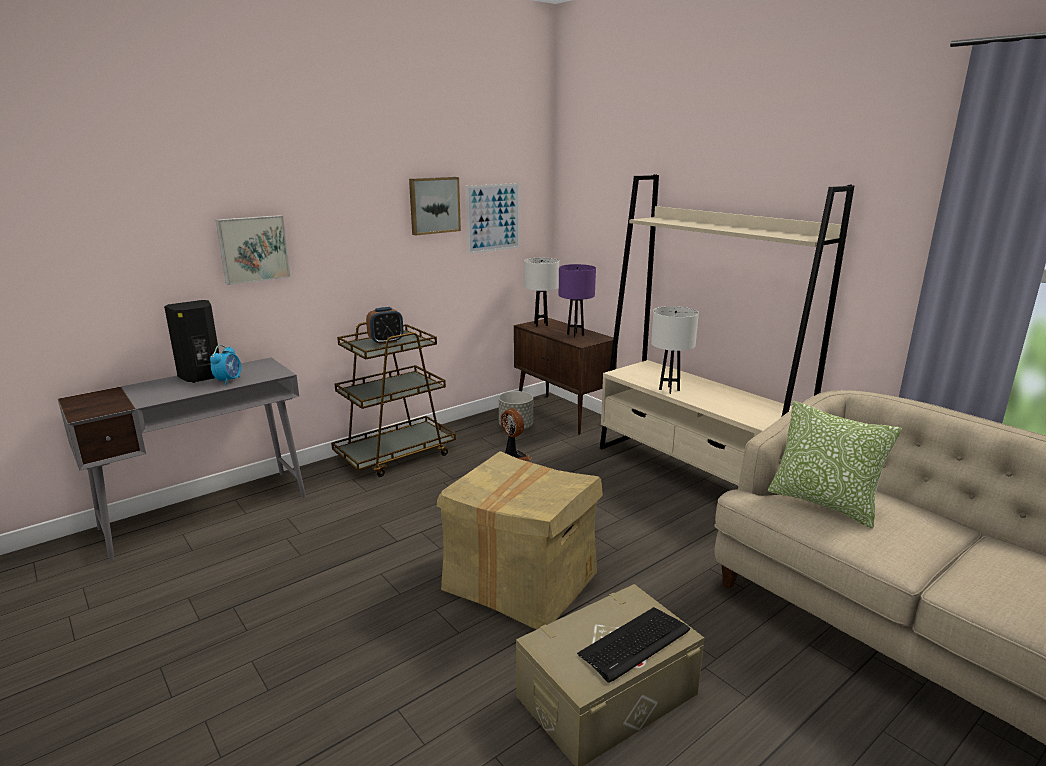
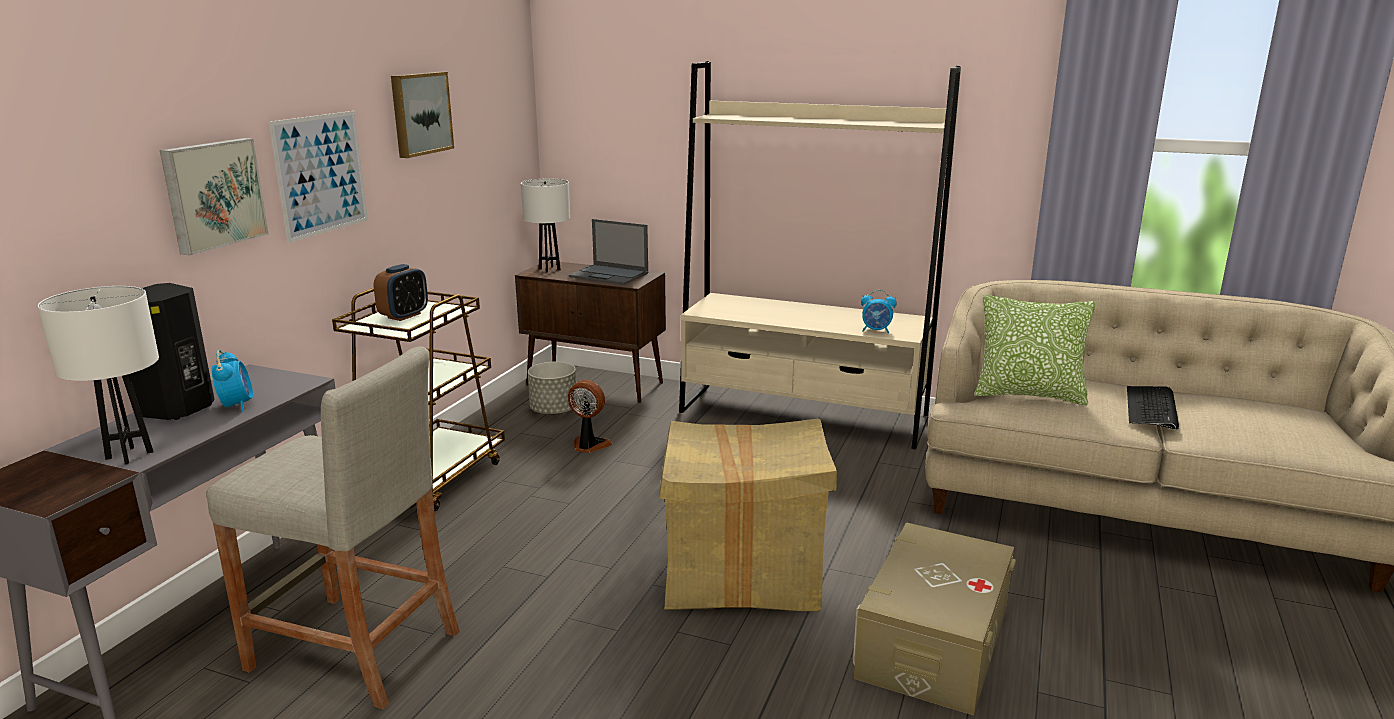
camera: 30 degrees left, 0 degrees up
picture [466,183,520,254] -> picture moved to [269,111,368,243]
purple table lamp [559,264,596,337] -> laptop [569,219,648,285]
keyboard [577,607,690,683] -> keyboard moved to [1127,386,1179,429]
white table lamp [651,306,699,394] -> white table lamp moved to [38,286,159,464]
none -> beige stool [206,346,460,709]
none -> alarm clock [861,290,897,334]

